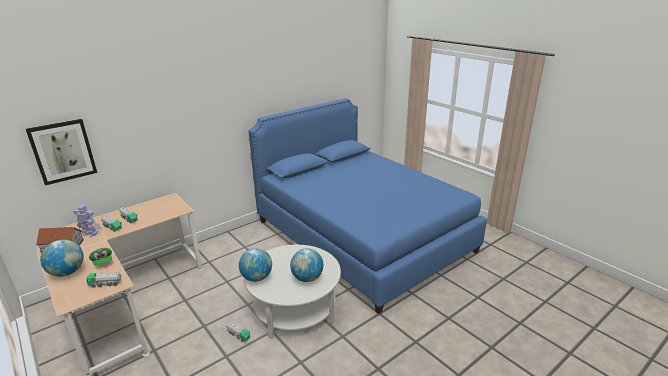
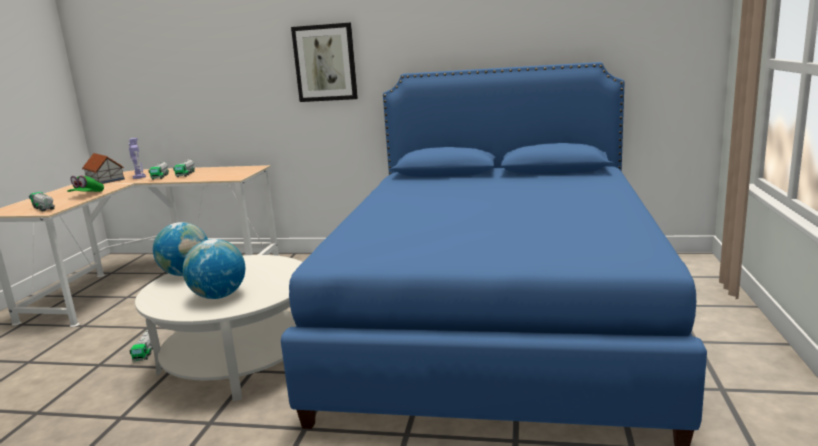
camera: 50 degrees right, 10 degrees down
picture [26,119,97,186] -> picture moved to [291,23,358,102]
globe [40,240,84,277] -> none

